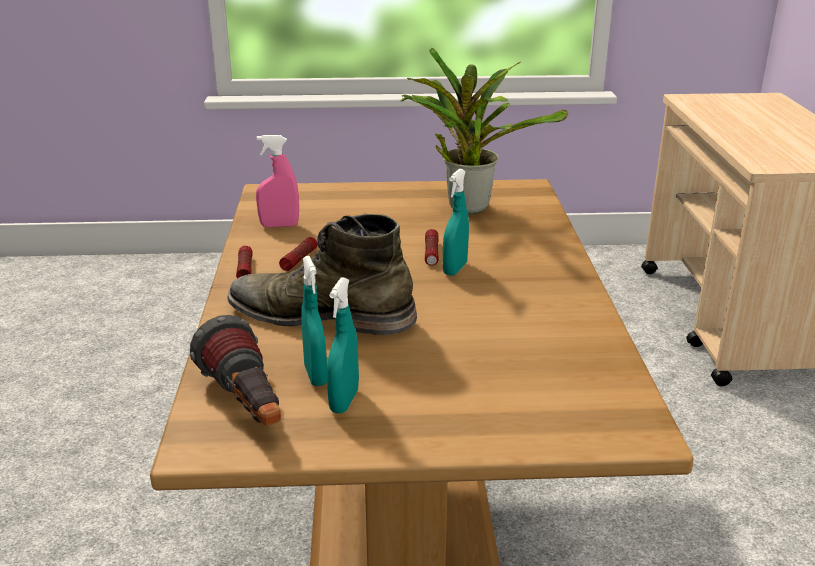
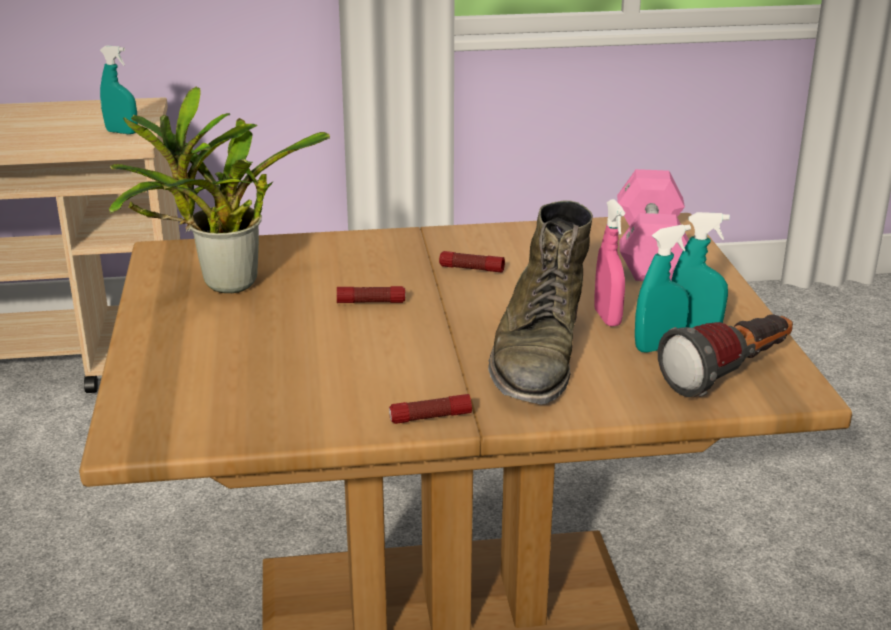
camera: 95 degrees left, 0 degrees up
pink spray bottle [256,135,299,227] -> pink spray bottle moved to [594,199,625,326]
flashlight [279,237,317,271] -> flashlight moved to [439,251,505,273]
turquoise spray bottle [443,169,469,276] -> turquoise spray bottle moved to [100,45,138,134]
none -> pink dumbbell [617,169,689,281]

